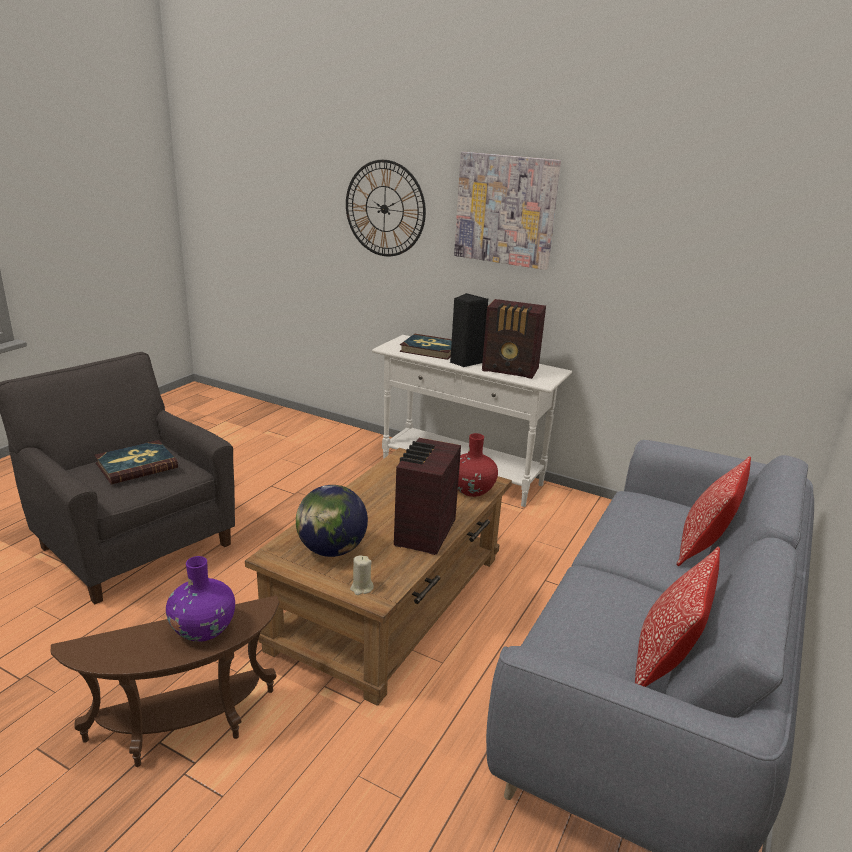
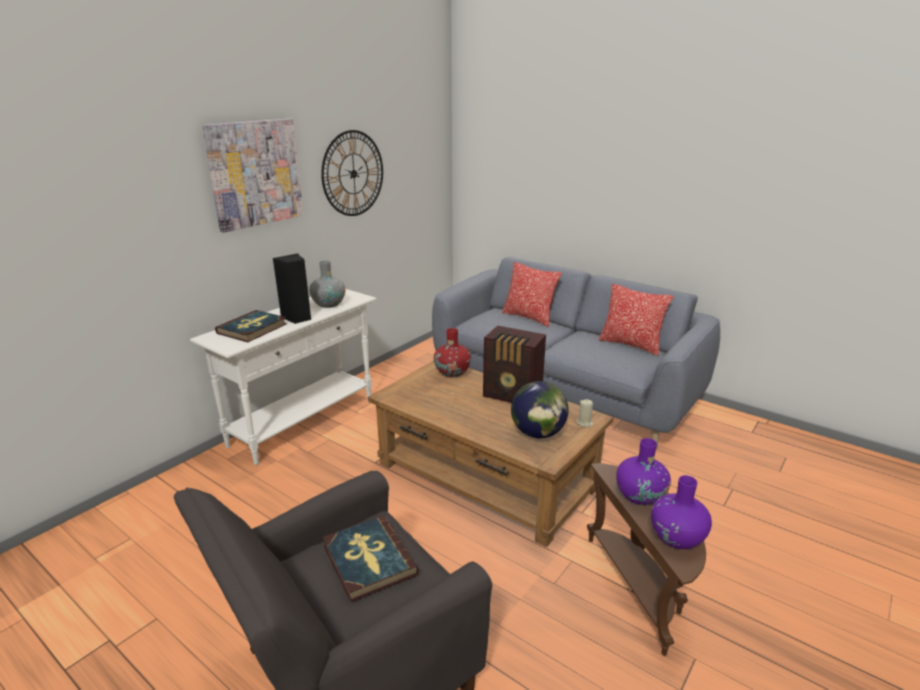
camera: 80 degrees left, 0 degrees up
wall clock [346,160,426,256] -> wall clock moved to [321,130,383,216]
radio [482,299,546,379] -> grey vase [309,261,346,308]
none -> purple vase [651,475,712,549]

